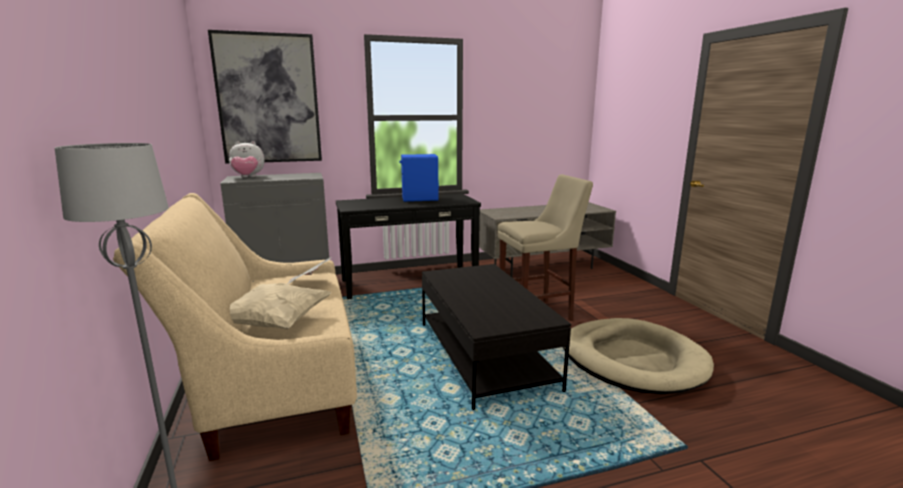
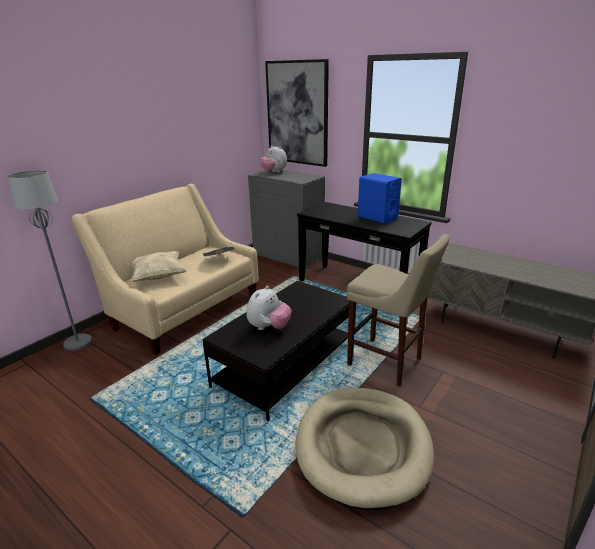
camera: 55 degrees right, 10 degrees up
none -> plush toy [246,286,291,330]

